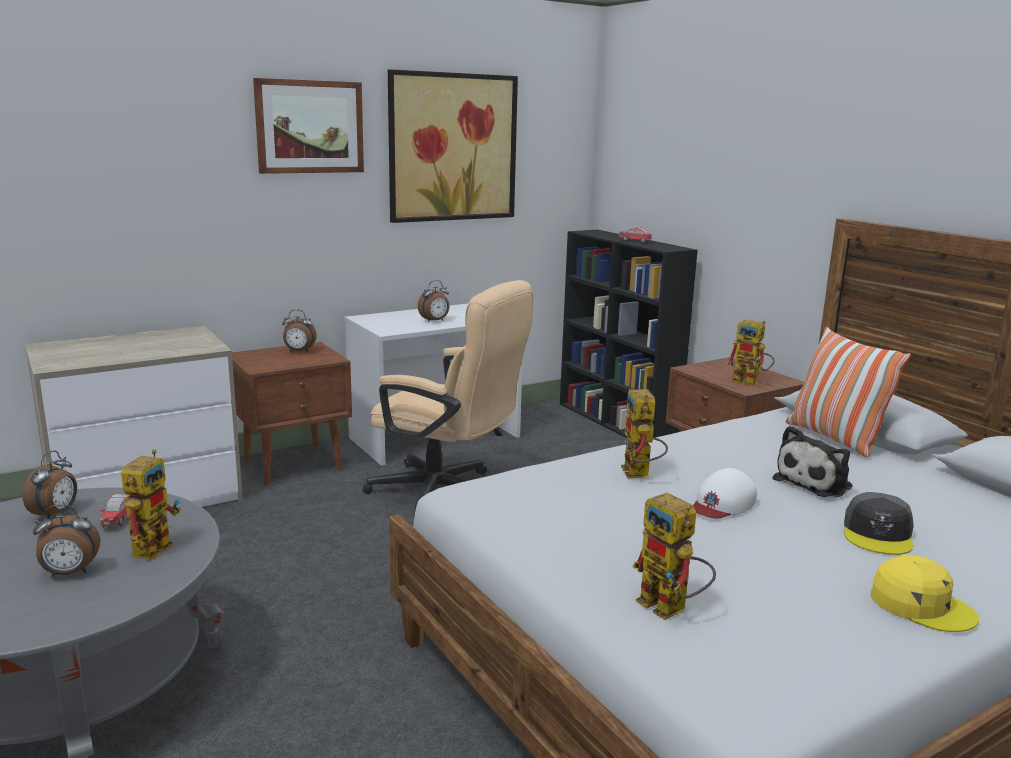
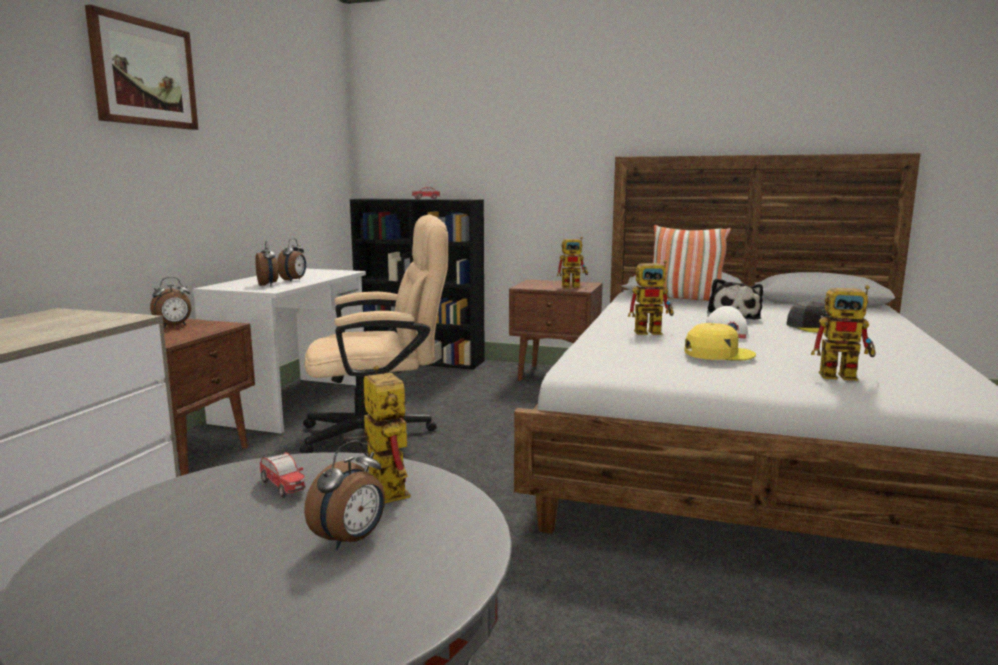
camera: 40 degrees left, 5 degrees down
alarm clock [23,450,77,519] -> alarm clock moved to [255,241,279,286]
picture [388,69,518,223] -> none
toy robot [621,389,668,478] -> toy robot turned 45 degrees counterclockwise [628,260,674,335]
yellow cap [871,555,979,632] -> yellow cap moved to [684,323,756,361]

